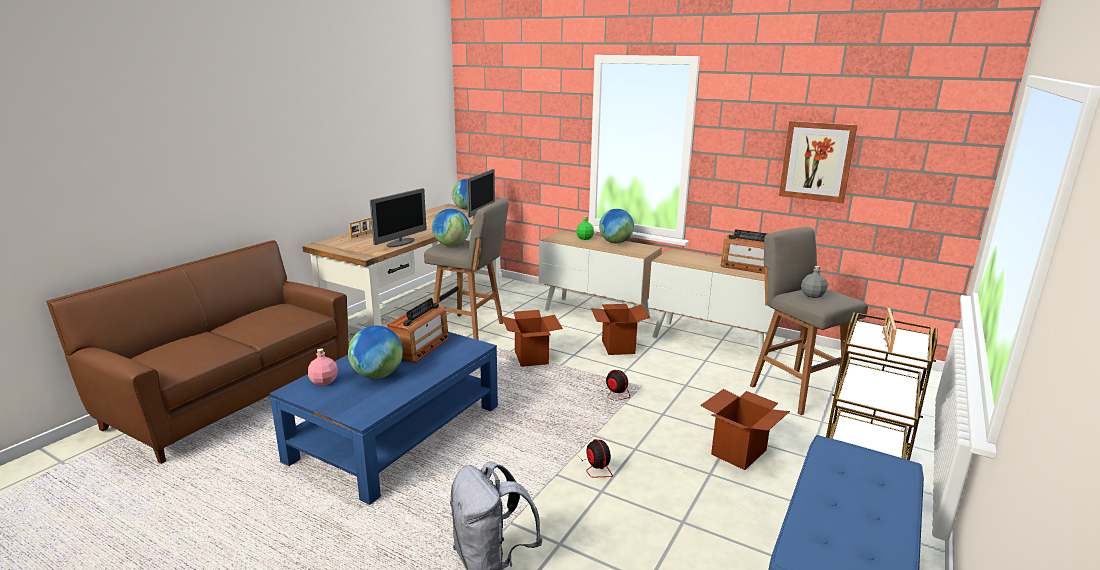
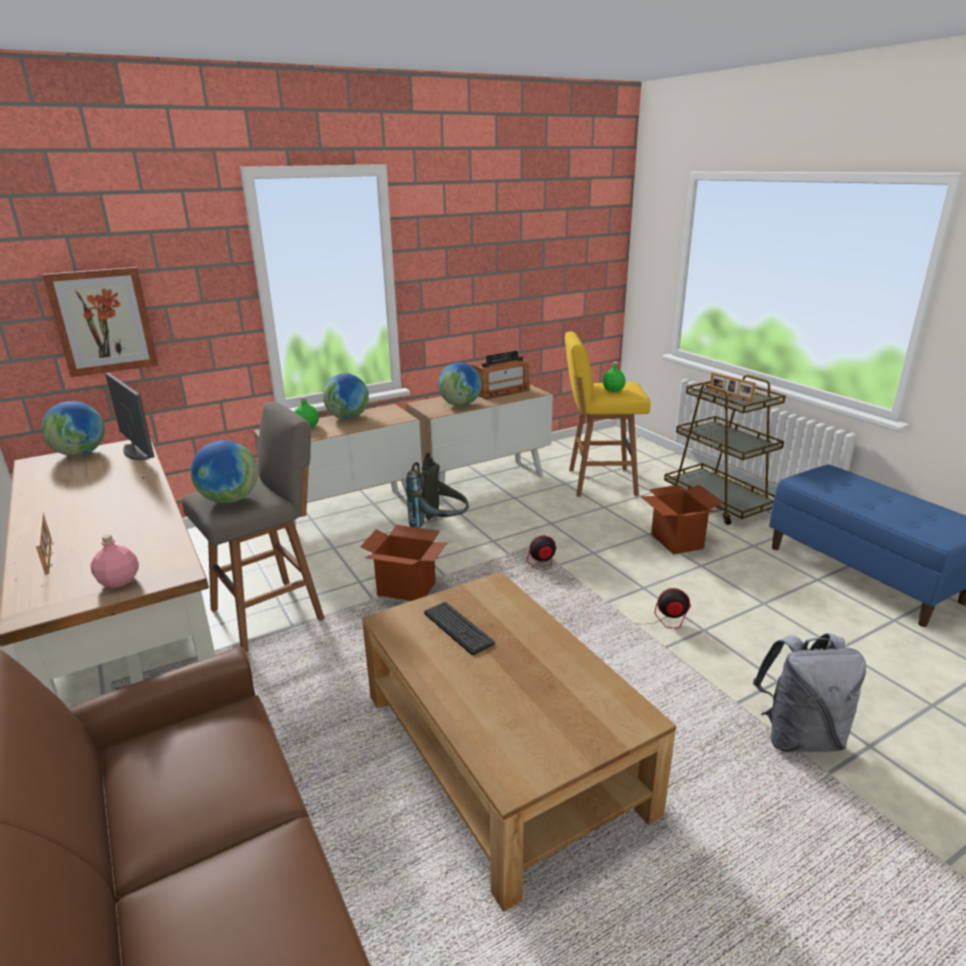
camera: 60 degrees left, 5 degrees up
blue coffee table [270,332,498,505] -> brown coffee table [362,572,676,912]
pink bottle [308,349,338,386] -> pink bottle moved to [90,534,139,588]
globe [348,326,403,379] -> globe moved to [438,362,481,406]
monitor [370,188,427,247] -> none
radio [387,298,449,363] -> keyboard [424,602,495,655]
cardboard box [591,304,650,355] -> grey backpack [406,453,469,528]
grey stool [750,227,868,415] -> yellow stool [565,331,651,497]
picture [779,121,858,203] -> picture moved to [42,267,158,377]
grey bottle [801,266,828,298] -> green bottle [603,362,626,392]

